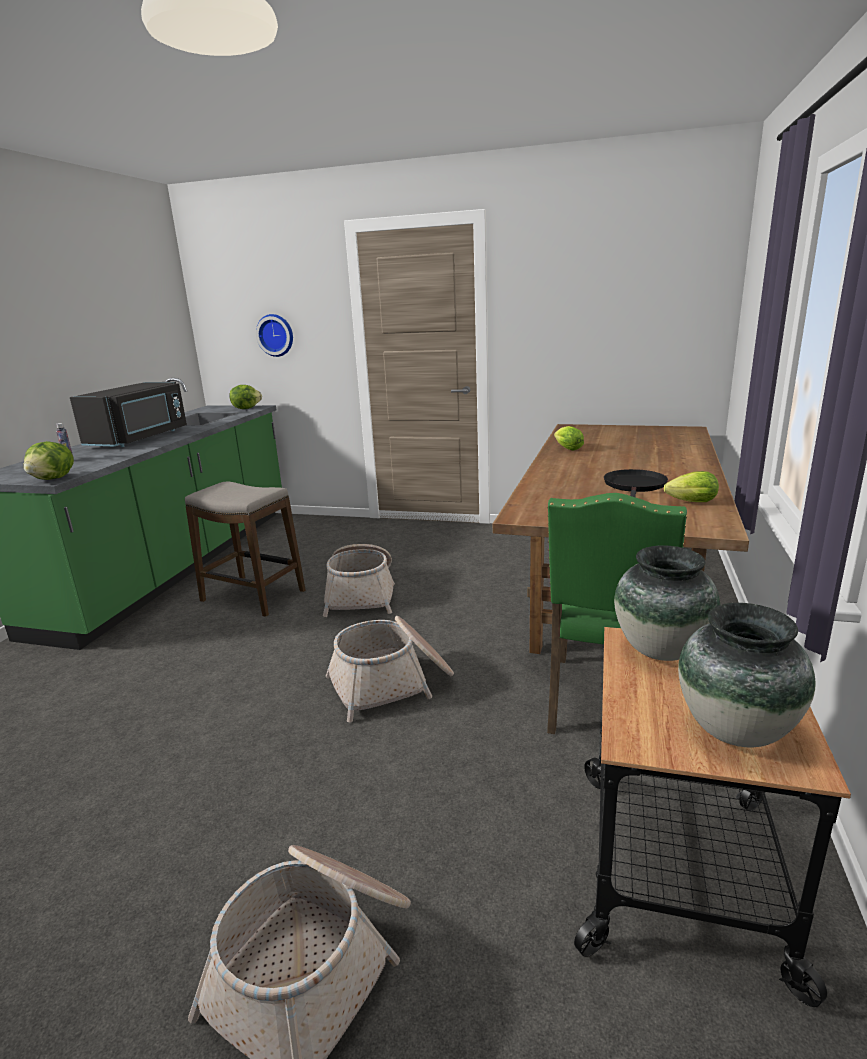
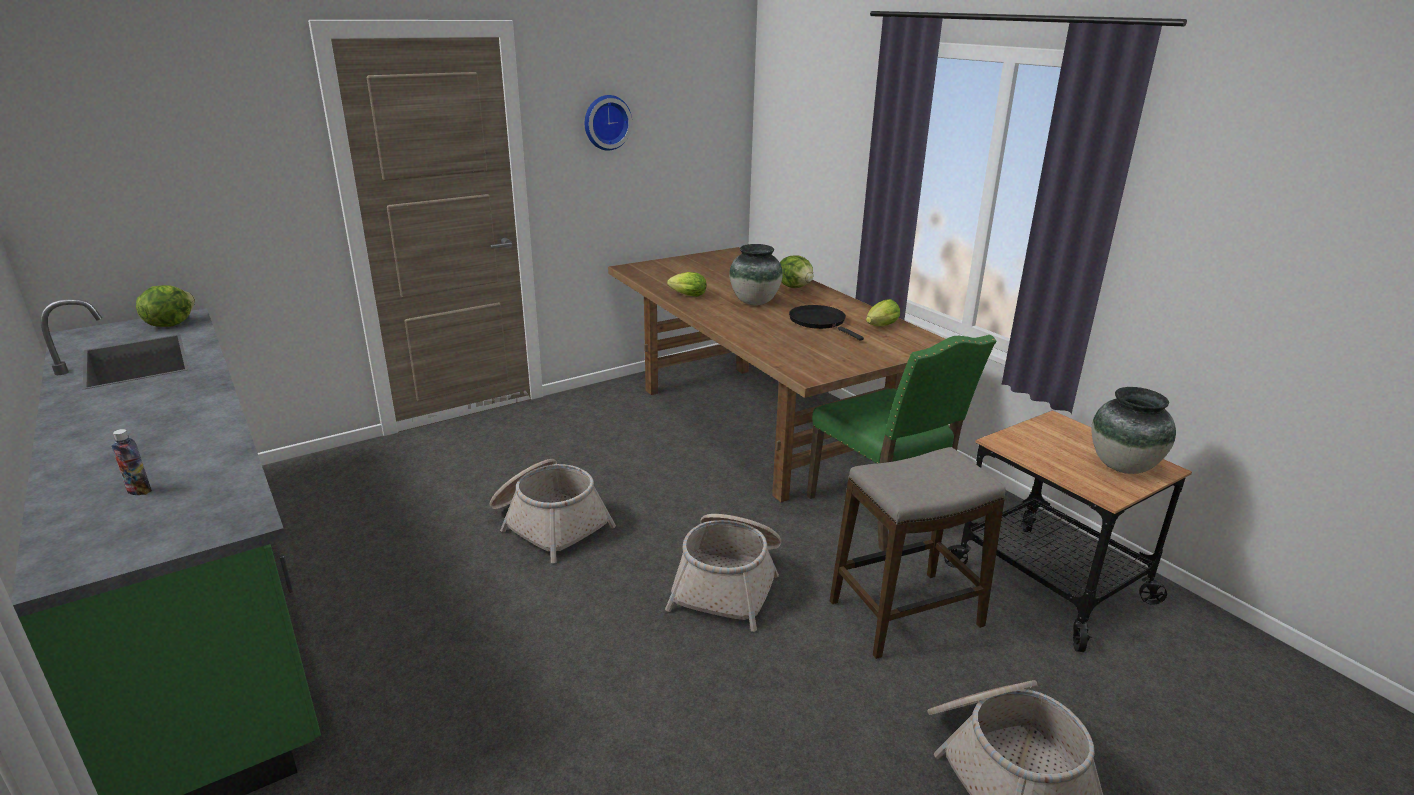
camera: 50 degrees left, 5 degrees up
lettuce [23,441,74,480] -> lettuce moved to [780,256,813,288]
black microwave [70,382,187,447] -> none
stool [185,481,306,617] -> stool moved to [830,447,1005,659]
wall clock [256,314,293,357] -> wall clock moved to [585,95,632,151]
vase [614,545,720,661] -> vase moved to [729,244,783,305]

